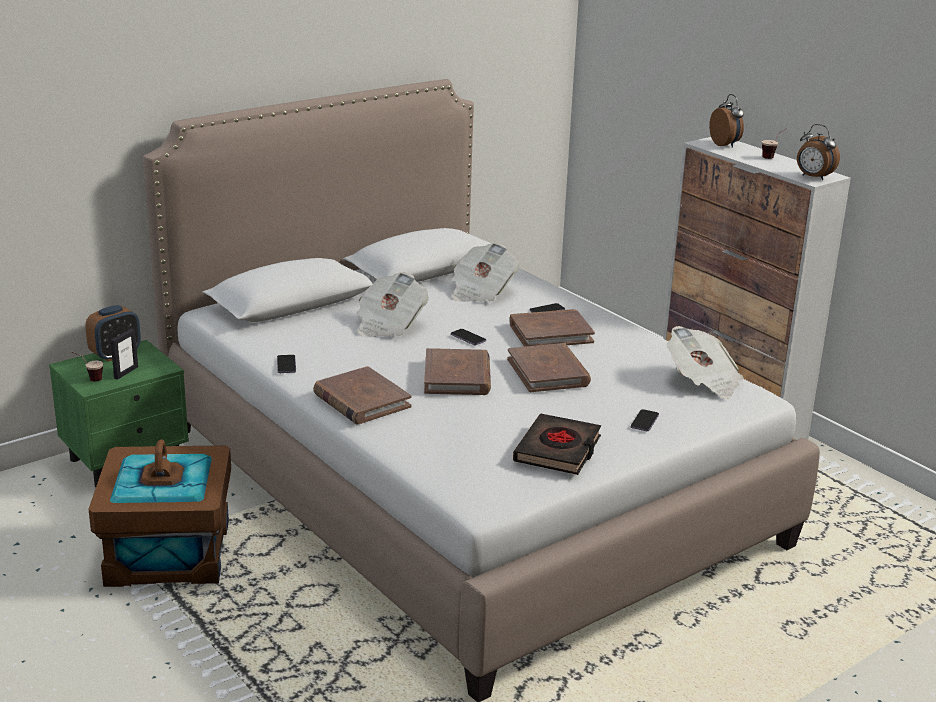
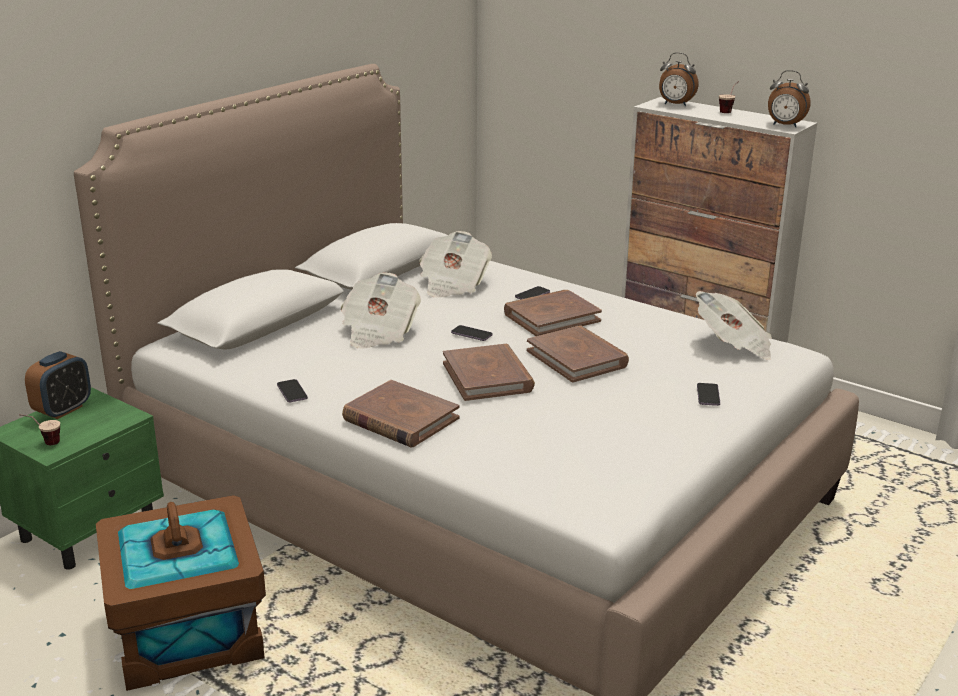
camera: 15 degrees left, 0 degrees up
picture frame [111,329,138,380] -> none
black book [513,413,601,475] -> none
alarm clock [709,94,744,148] -> alarm clock turned 150 degrees clockwise [659,52,699,106]

